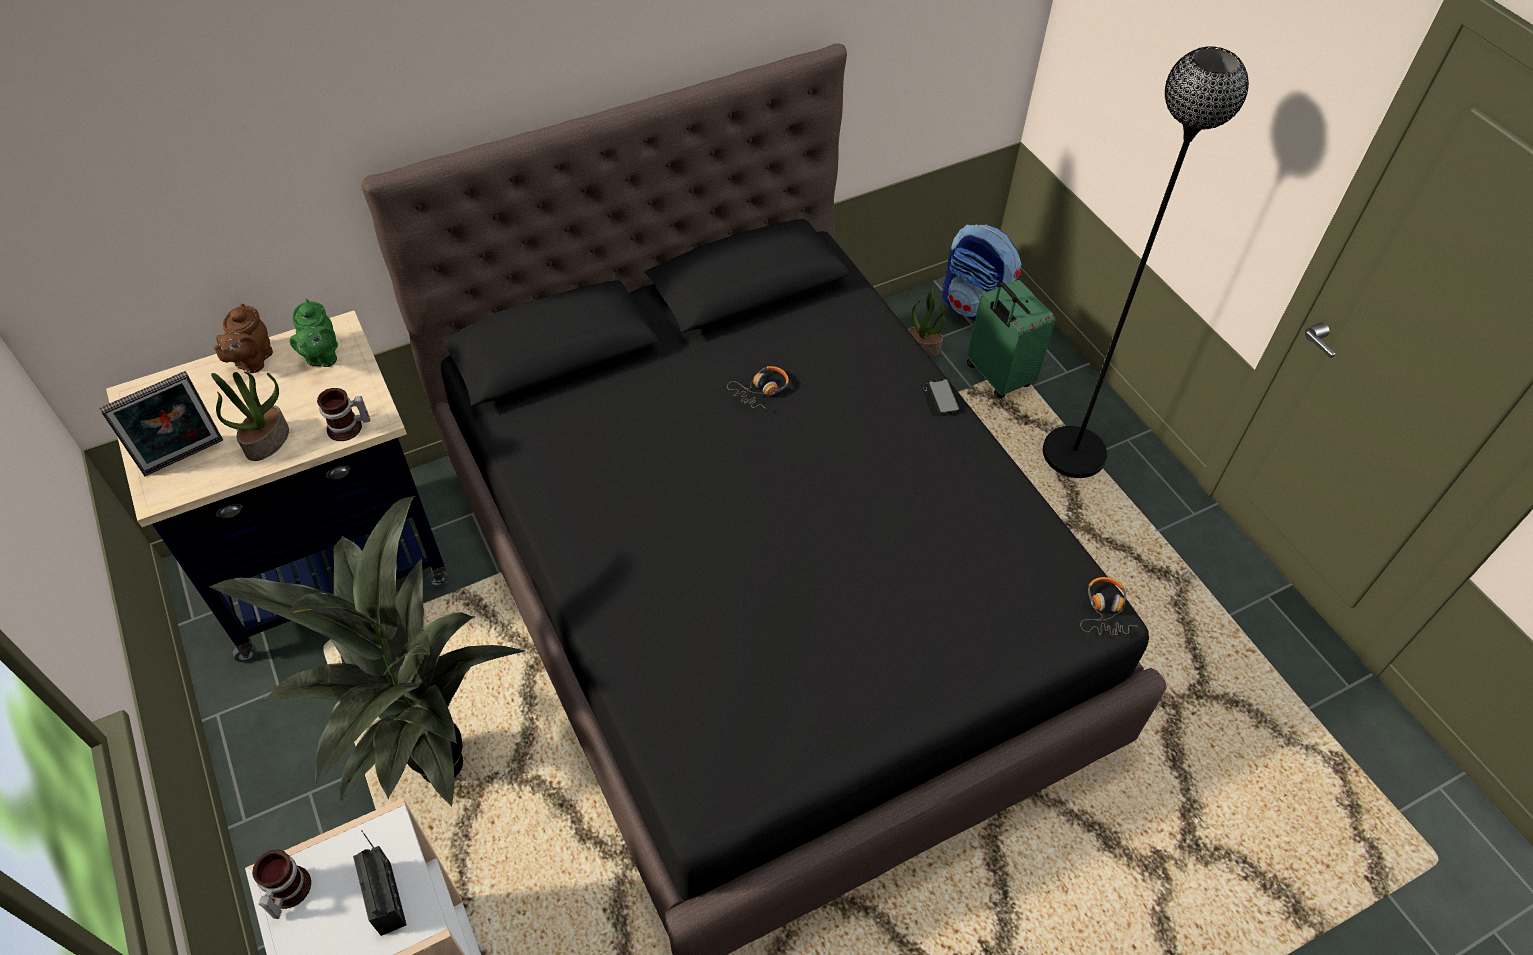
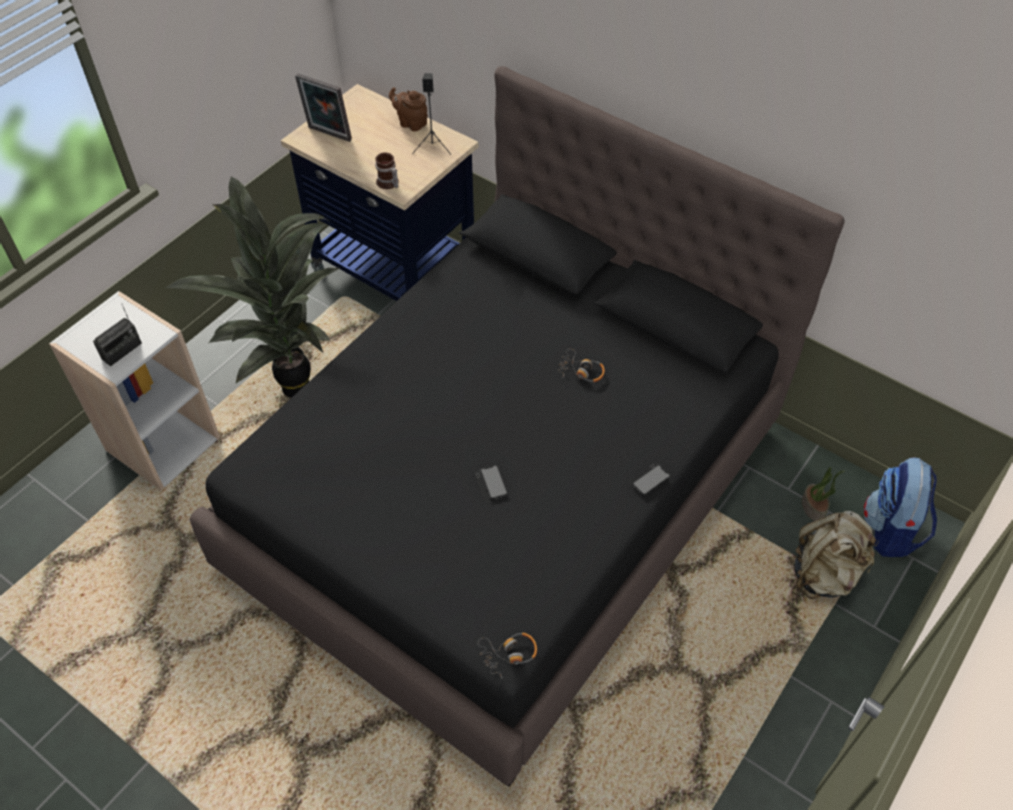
camera: 65 degrees right, 0 degrees up
potted plant [211,372,289,461] -> none
brown teapot [213,303,273,373] -> brown teapot turned 45 degrees clockwise [389,87,428,131]
mug [252,850,311,919] -> none
green teapot [290,299,338,367] -> black speaker [412,73,452,155]
green suitcase [967,280,1055,398] -> beige backpack [794,511,879,599]
black floor lamp [1043,46,1249,478] -> none
none -> phone [474,465,508,502]

